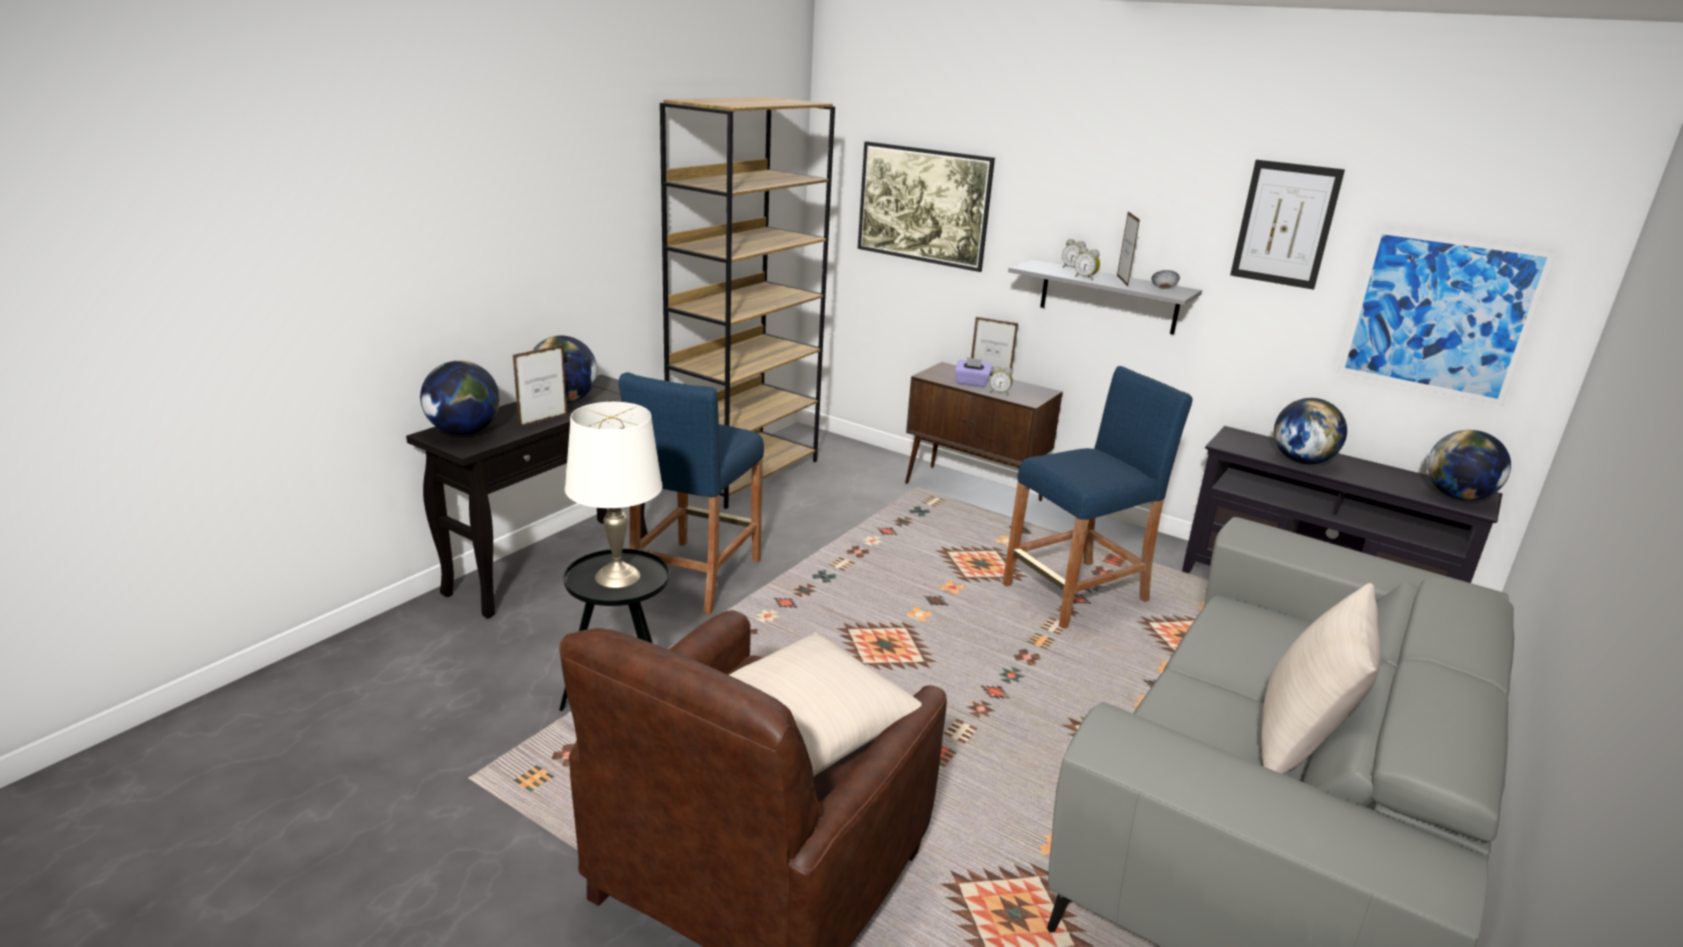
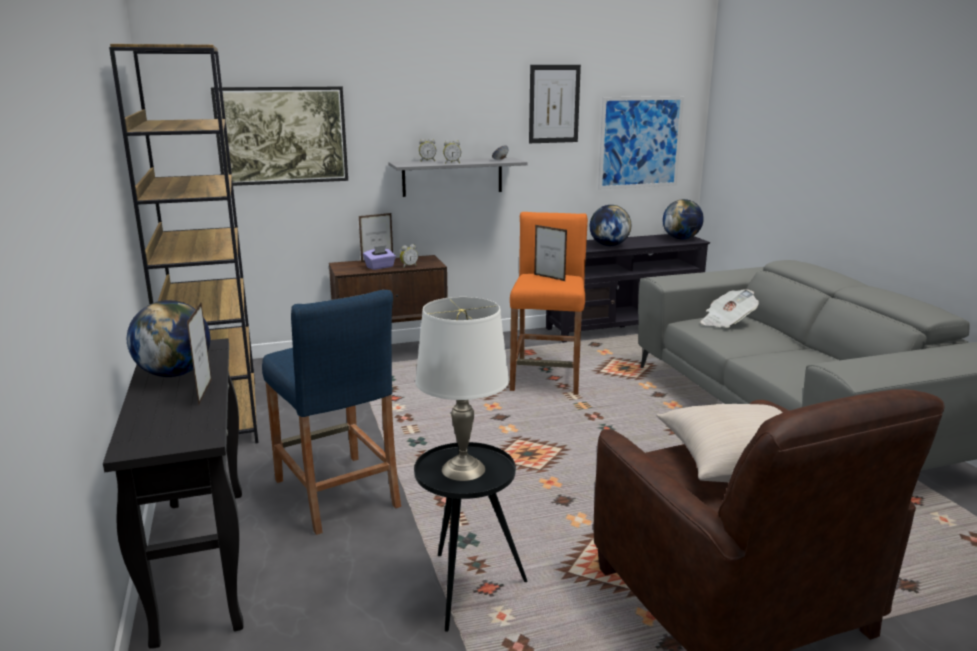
camera: 50 degrees left, 5 degrees down
globe [420,361,500,435] -> none
blue stool [1003,366,1192,629] -> orange stool [510,212,588,395]
picture frame [1117,212,1140,286] -> picture frame moved to [534,225,567,281]
beige pillow [1261,583,1380,774] -> none
none -> newspaper [701,289,759,328]

